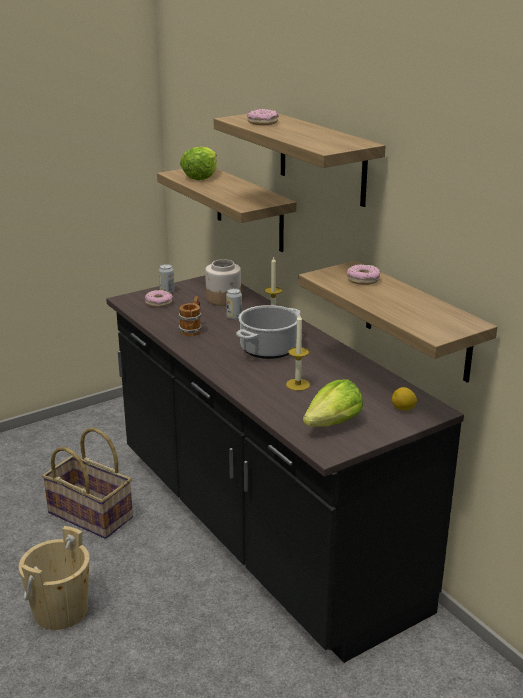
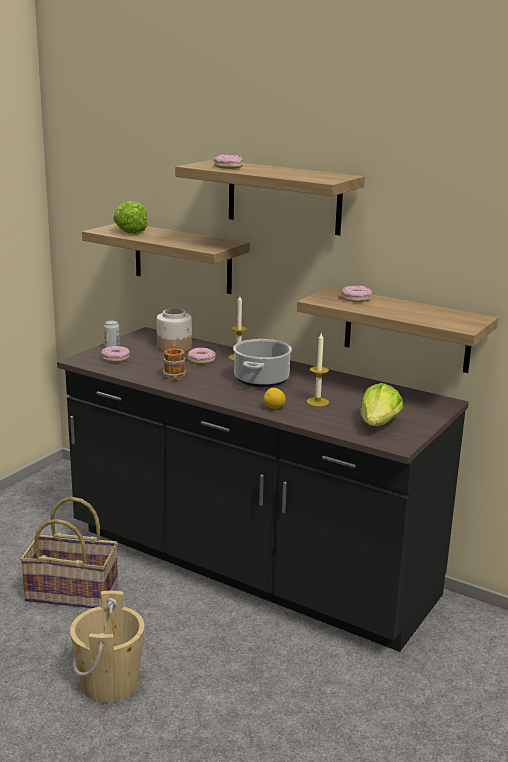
camera: 25 degrees left, 5 degrees down
can [226,288,242,320] -> donut [188,348,216,364]
lemon [392,387,417,411] -> lemon moved to [264,388,286,409]

